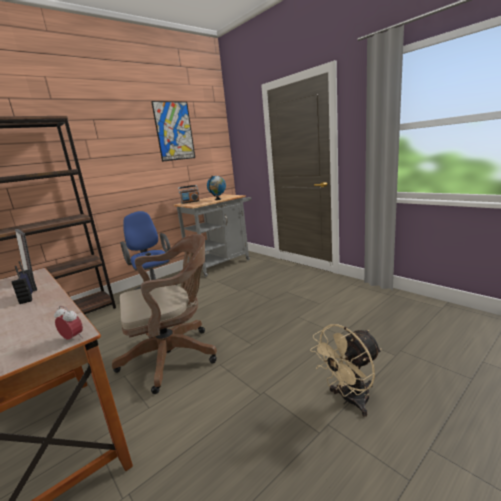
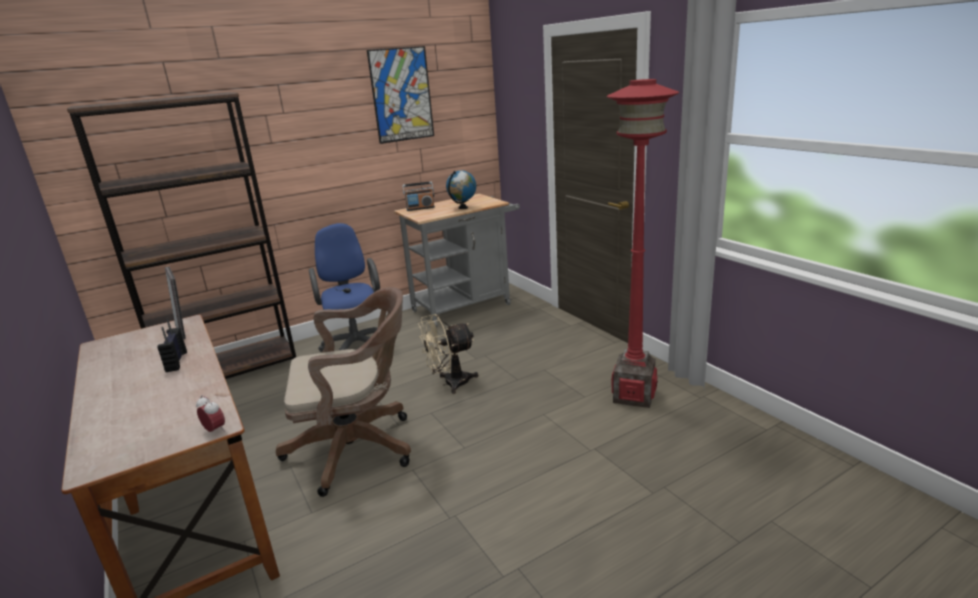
camera: 10 degrees right, 5 degrees up
beige fan [310,324,381,417] -> beige fan moved to [418,314,478,394]
none -> red floor lamp [607,79,679,408]

